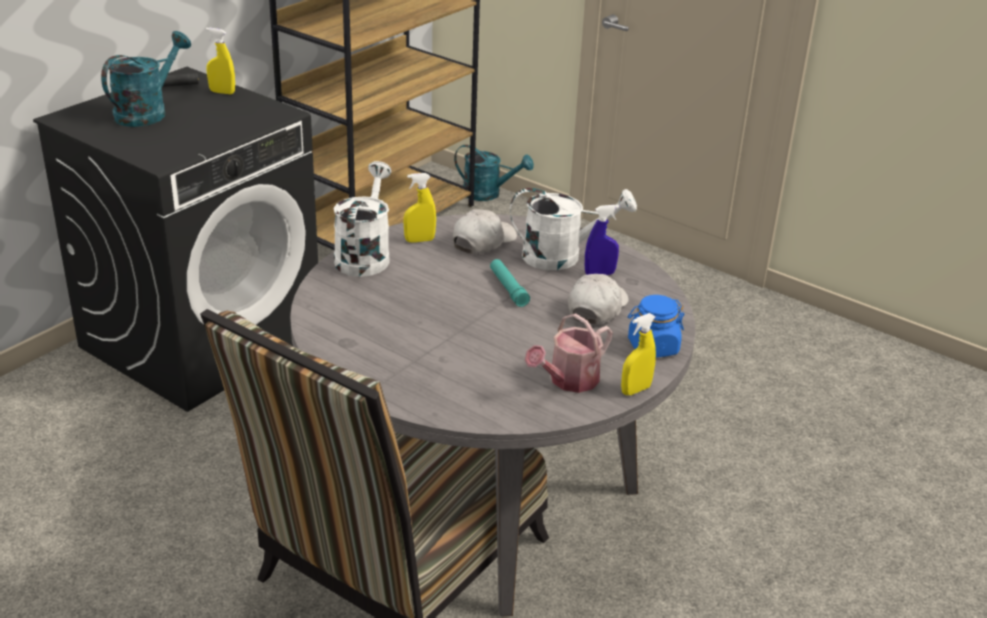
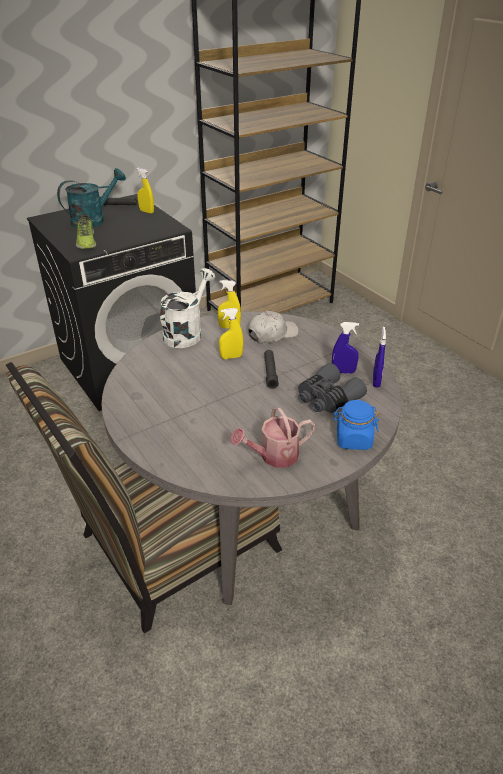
camera: 20 degrees right, 5 degrees up
turquoise watering can [454,145,534,201] -> none
turquoise flashlight [490,259,530,307] -> black flashlight [264,350,279,389]
white watering can [510,188,637,270] -> none
white cap [568,274,629,324] -> grey binoculars [298,363,367,413]
yellow spray bottle [621,313,656,395] -> yellow spray bottle moved to [219,308,243,359]
none -> shoe [76,215,96,249]
none -> blue spray bottle [373,327,386,388]

